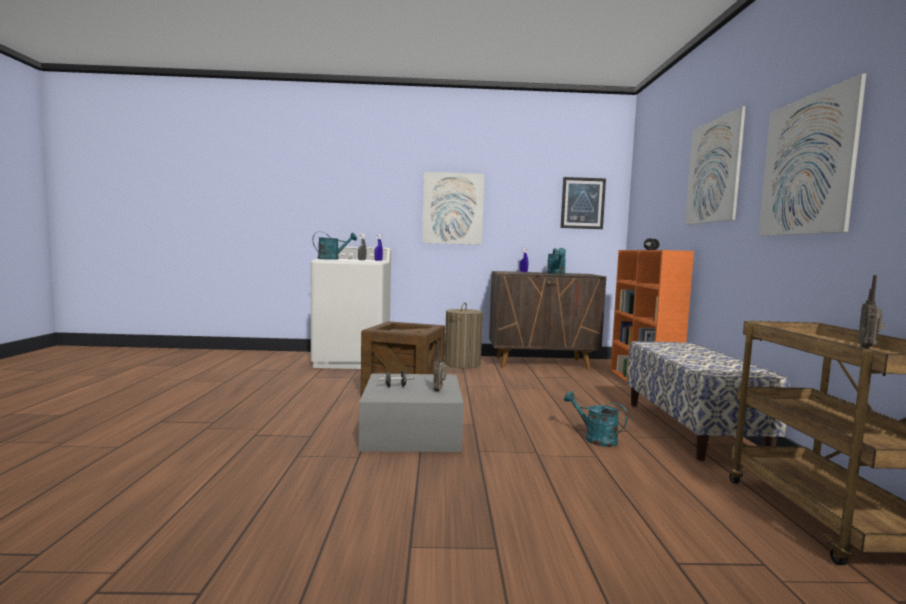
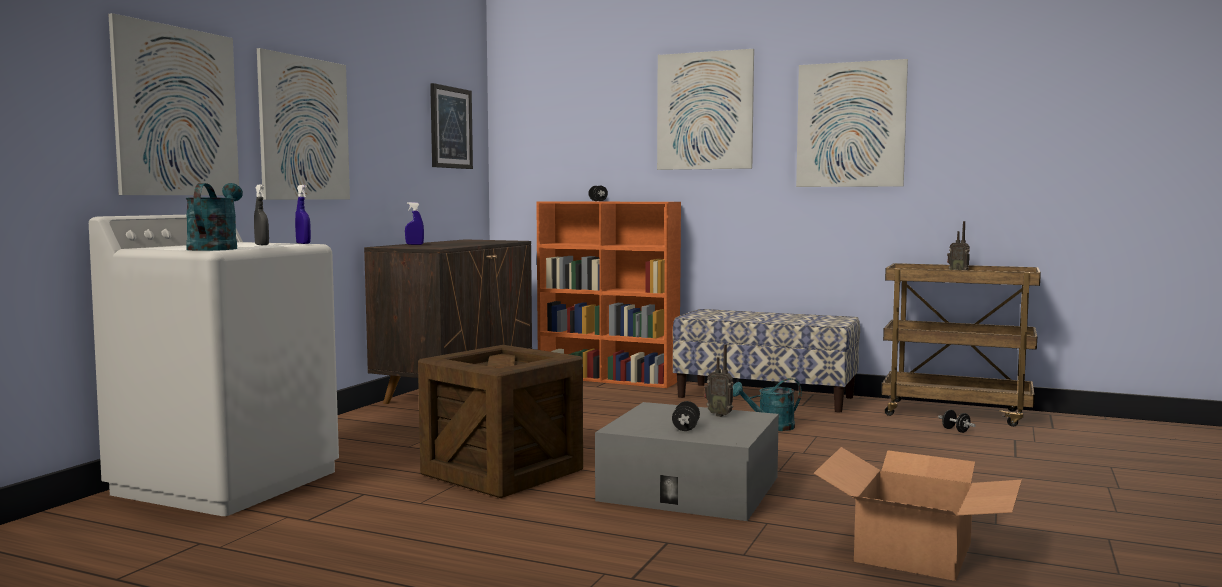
camera: 65 degrees left, 0 degrees up
laundry basket [444,303,483,368] -> none
turquoise watering can [547,248,566,274] -> none
none -> picture [108,13,239,195]
none -> cardboard box [814,447,1022,581]
none -> black dumbbell [938,410,976,433]

